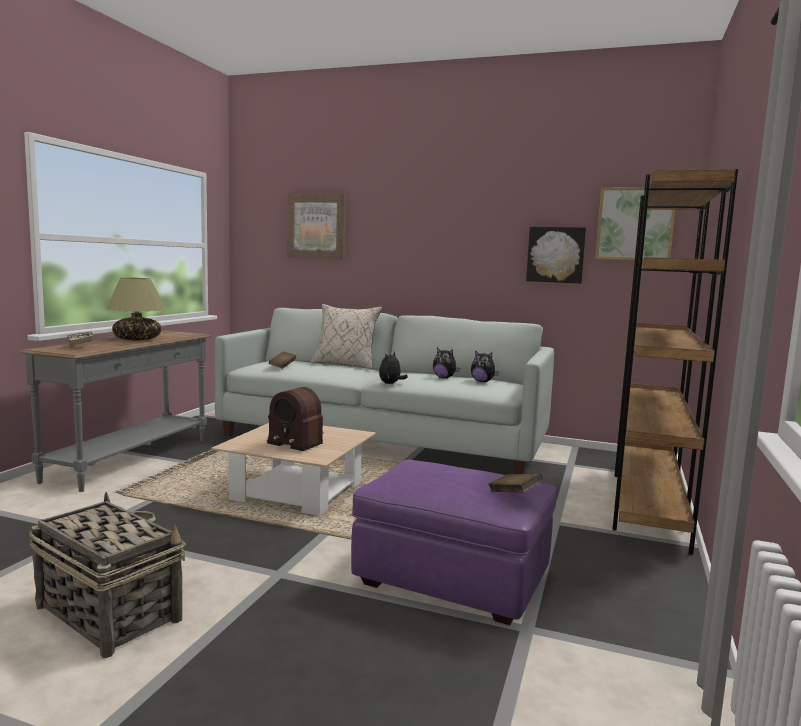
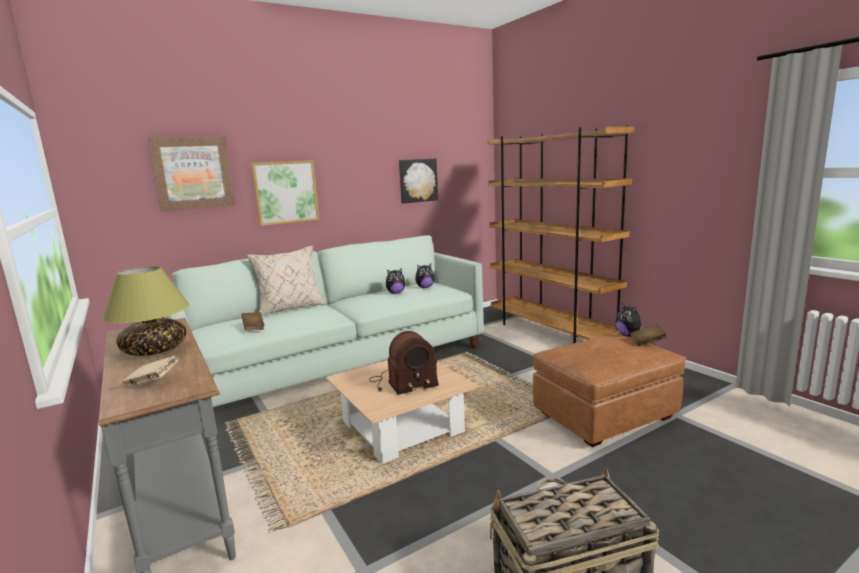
camera: 50 degrees left, 5 degrees up
purple ottoman [351,460,556,625] -> brown ottoman [533,333,686,447]
plush toy [379,351,407,384] -> plush toy moved to [615,302,646,337]
picture [595,187,676,260] -> picture moved to [251,160,319,226]

